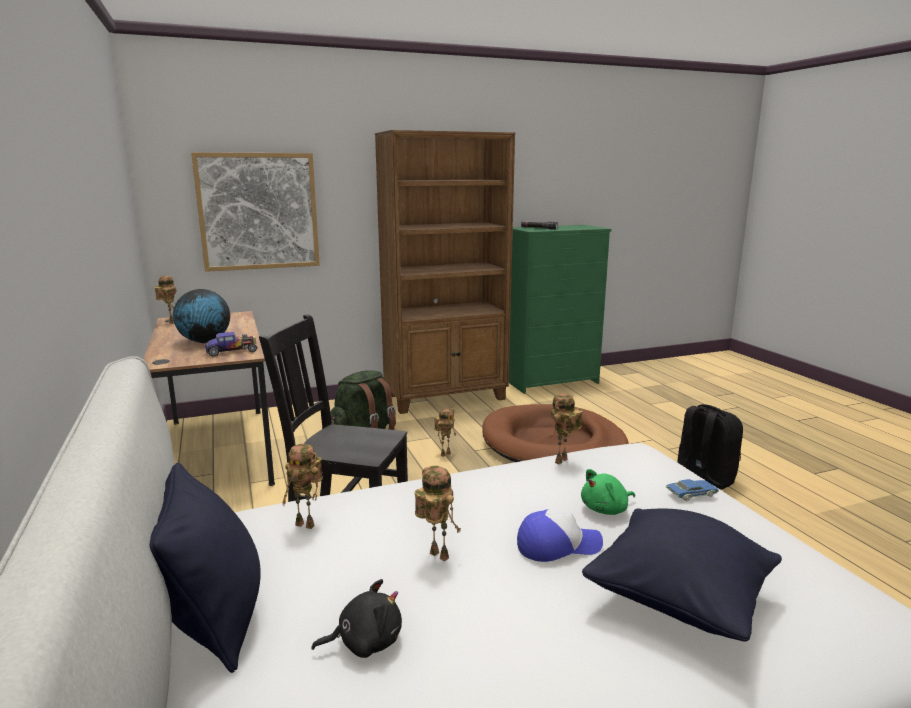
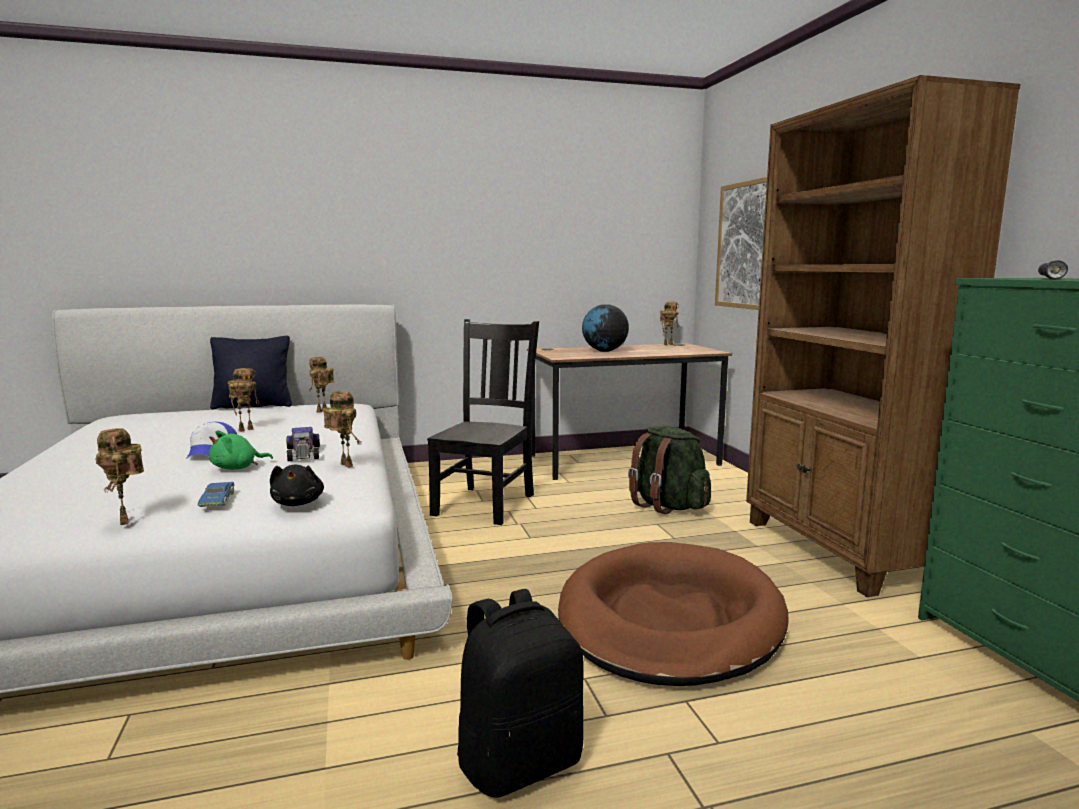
camera: 95 degrees right, 5 degrees down
toy car [205,332,258,357] -> toy car moved to [286,427,320,461]
black plush toy [312,579,402,658] -> black plush toy moved to [270,464,324,506]
toy robot [434,408,456,457] -> toy robot moved to [95,429,144,525]
green plush toy [581,469,635,515] -> green plush toy turned 105 degrees counterclockwise [209,430,273,470]
black pillow [582,508,782,642] -> none

